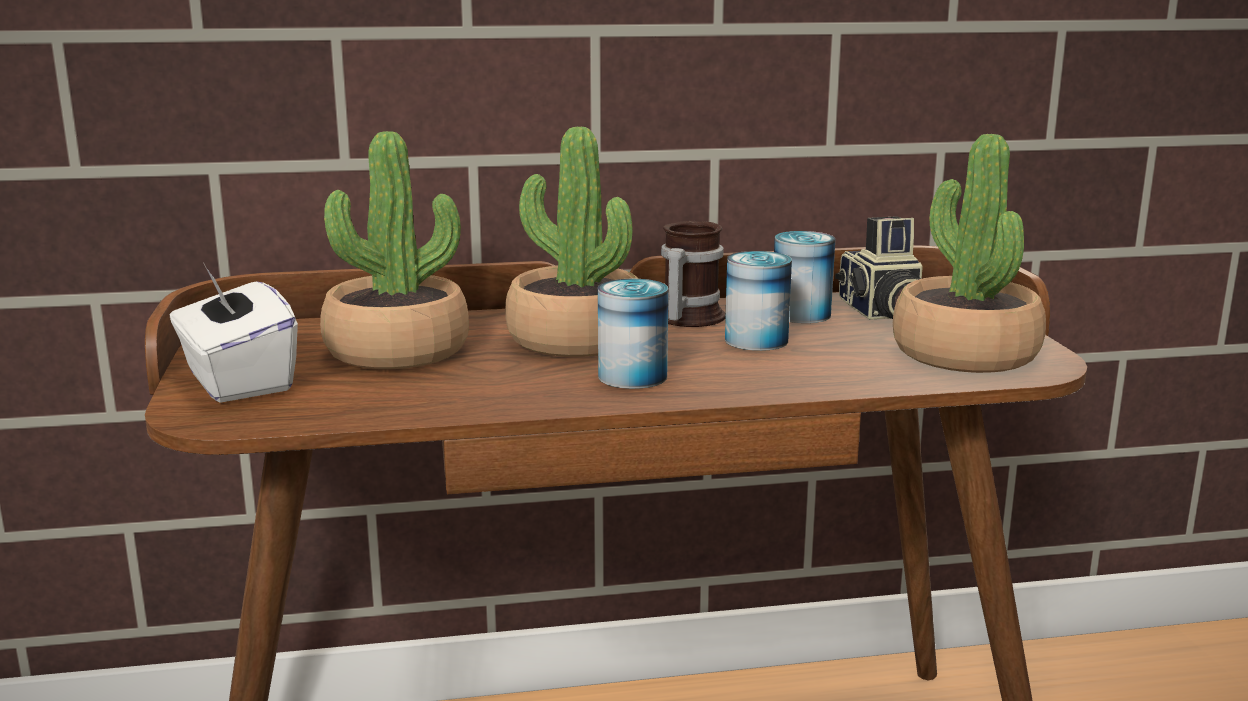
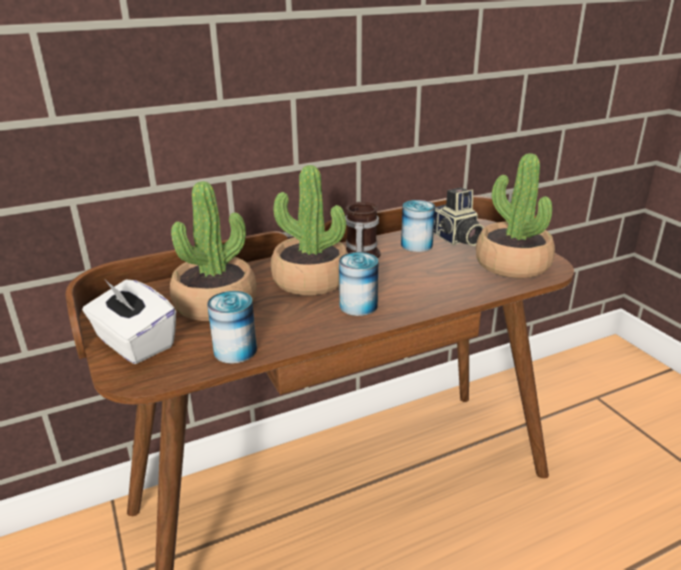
camera: 15 degrees left, 10 degrees up
can [725,251,792,351] -> can moved to [207,291,257,364]

